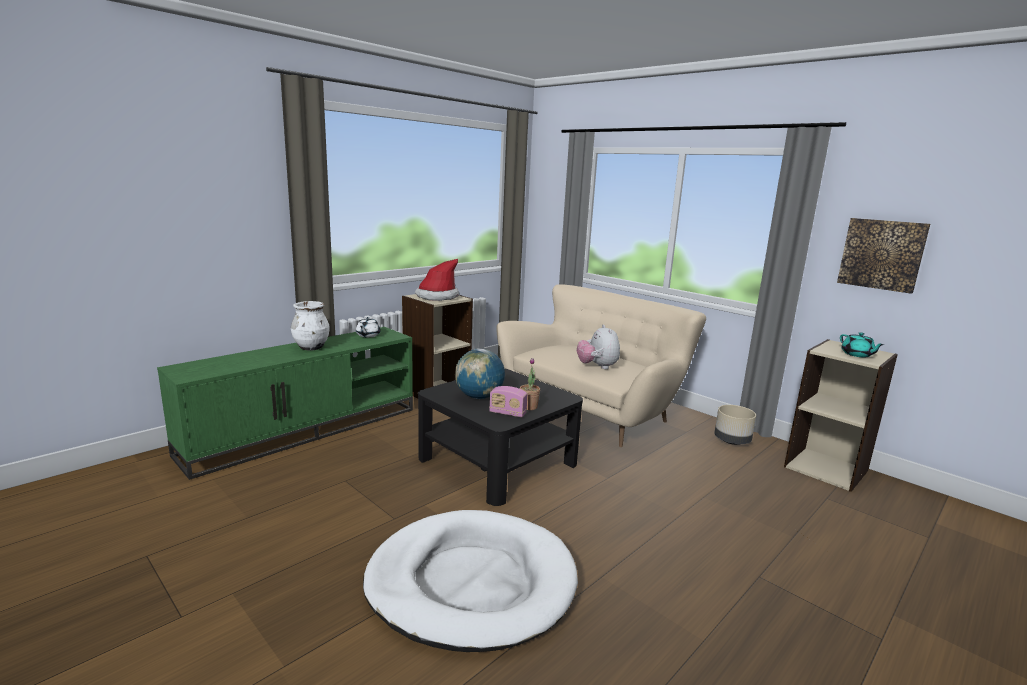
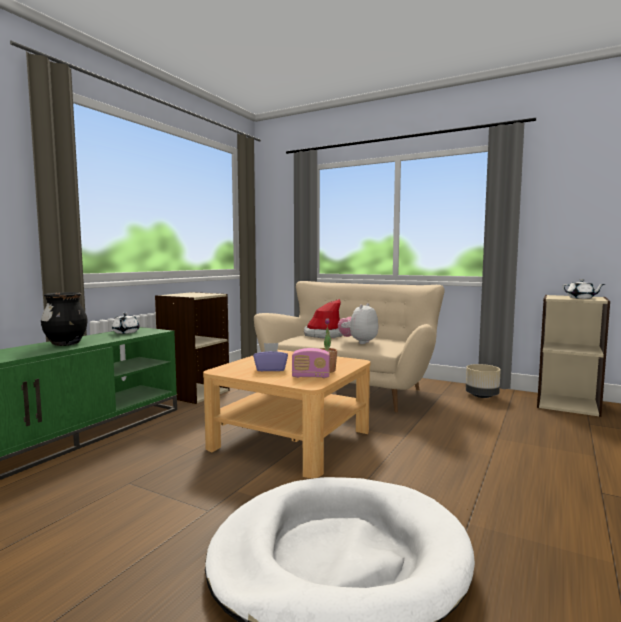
camera: 15 degrees left, 10 degrees down
white vase [291,301,330,351] -> black vase [41,292,88,346]
hat [415,259,459,301] -> hat moved to [304,299,343,339]
black coffee table [418,368,583,506] -> beige coffee table [203,350,370,478]
globe [455,349,505,399] -> purple tissue box [253,343,288,371]
plush toy [577,325,620,369] -> plush toy turned 60 degrees clockwise [338,303,378,344]
picture [837,218,930,294] -> none
turquoise teapot [840,332,884,357] -> white teapot [562,279,605,299]

